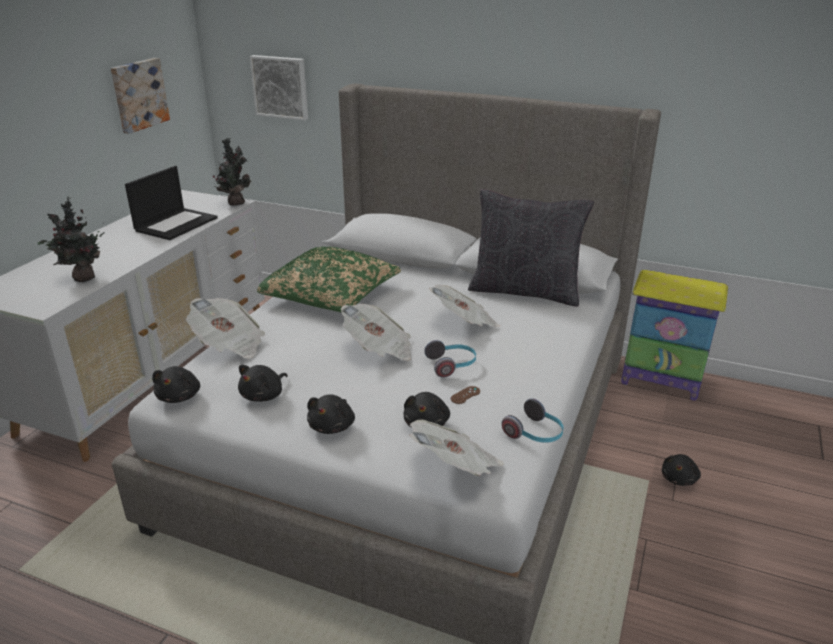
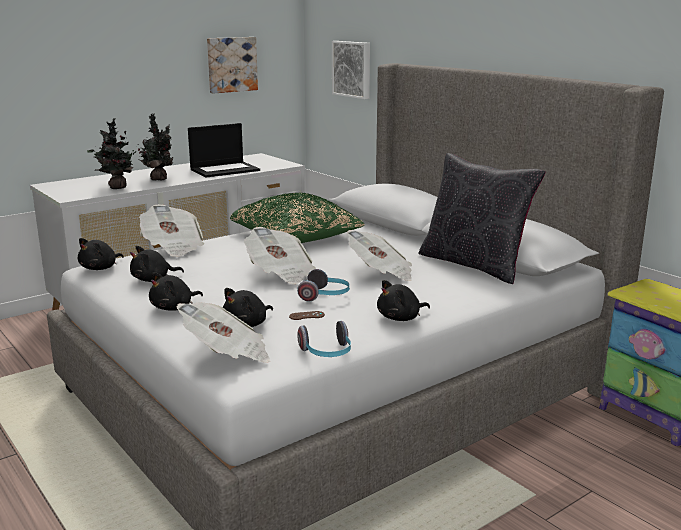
camera: 30 degrees right, 10 degrees down
potted plant [213,138,251,206] -> potted plant moved to [138,114,173,181]
black plush toy [662,454,701,486] -> black plush toy moved to [377,280,430,321]

